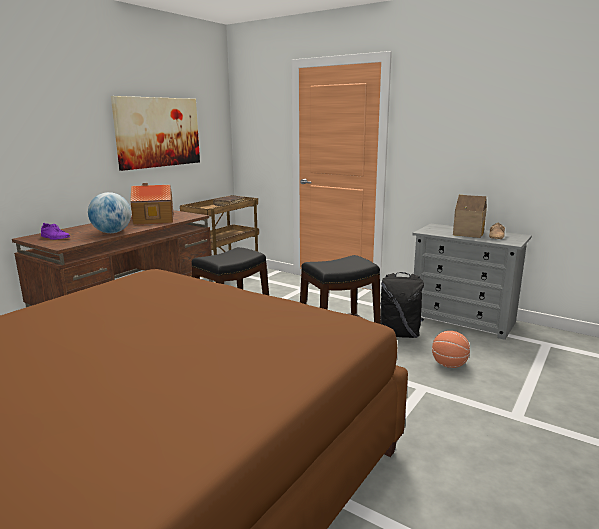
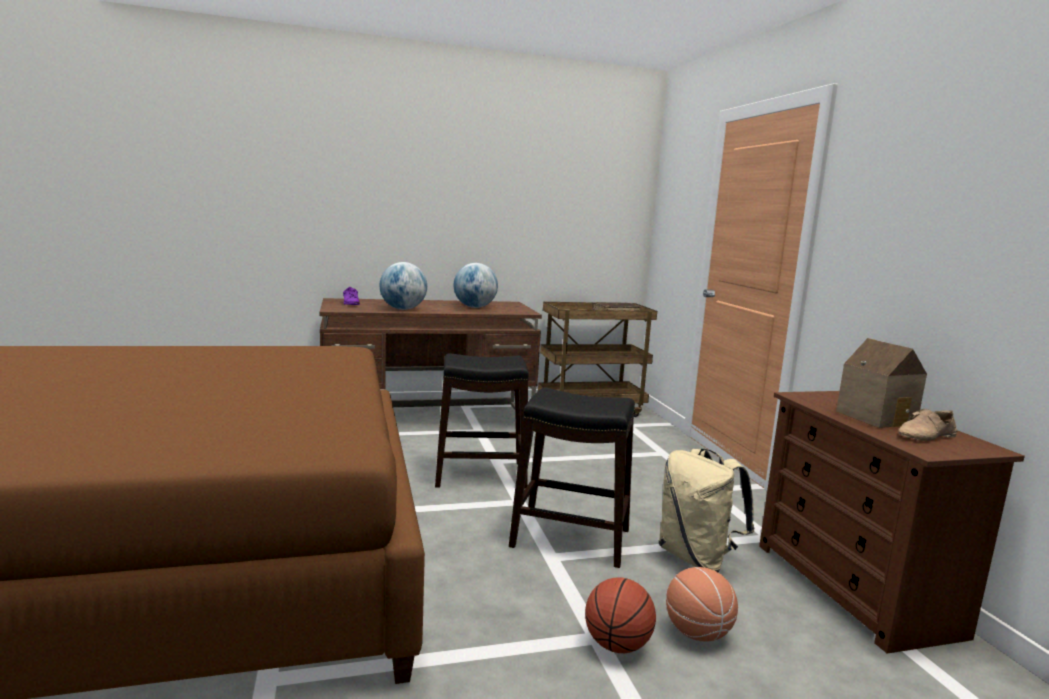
camera: 40 degrees right, 5 degrees down
picture [111,96,200,171] -> none
toy house [130,183,174,225] -> globe [454,263,498,308]
black backpack [380,272,424,338] -> beige backpack [659,448,755,572]
grey dresser [412,223,532,340] -> brown dresser [759,391,1025,654]
none -> basketball [585,578,656,653]

